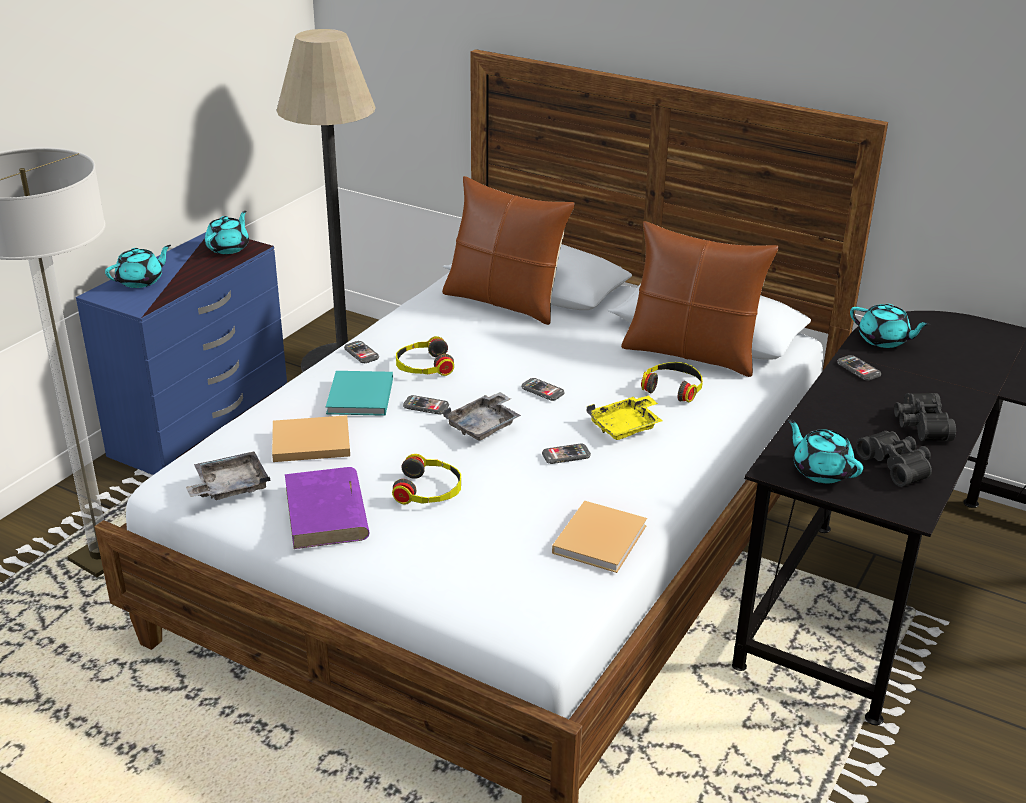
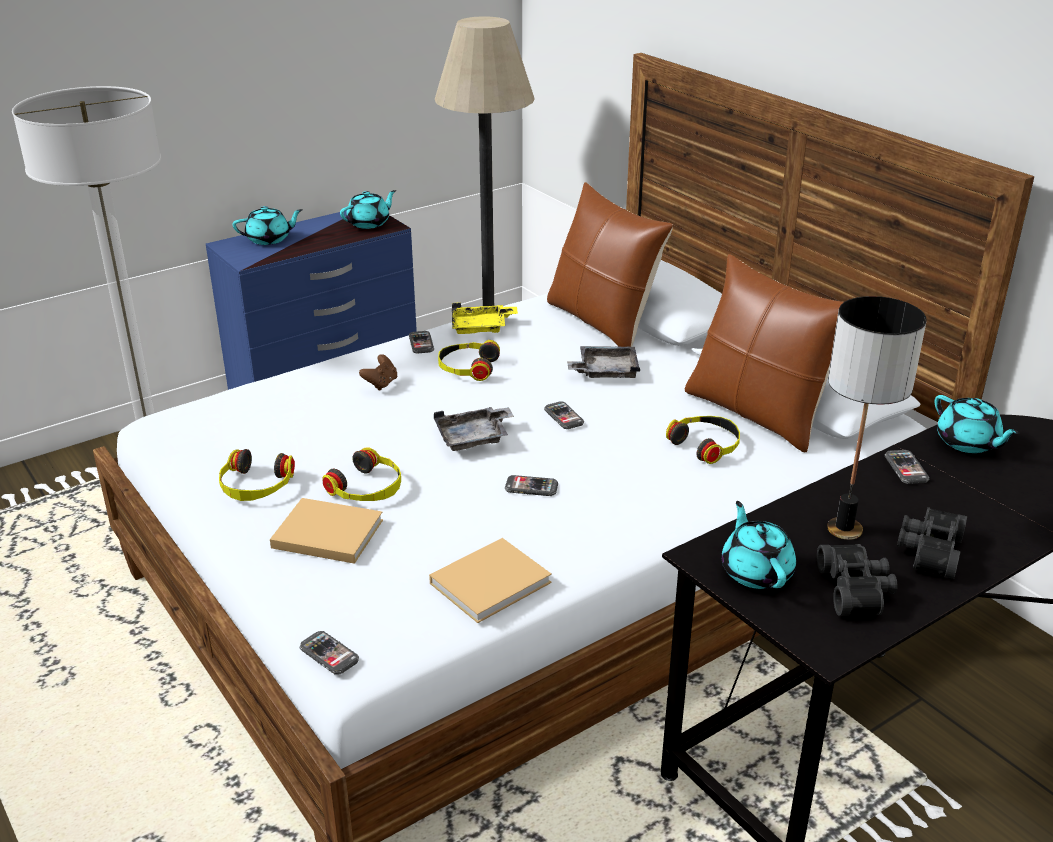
camera: 25 degrees right, 0 degrees up
grey tray [186,452,271,500] -> grey tray moved to [567,346,640,378]
beige book [272,415,350,462] -> beige book moved to [270,498,383,564]
purple book [285,467,370,549] -> headphones [219,449,295,501]
turquoise book [326,371,393,416] -> brown game controller [359,354,397,391]
phone [403,395,449,415] -> phone moved to [300,631,359,675]
yellow tray [586,395,663,440] -> yellow tray moved to [452,302,518,334]
none -> table lamp [827,296,927,540]

